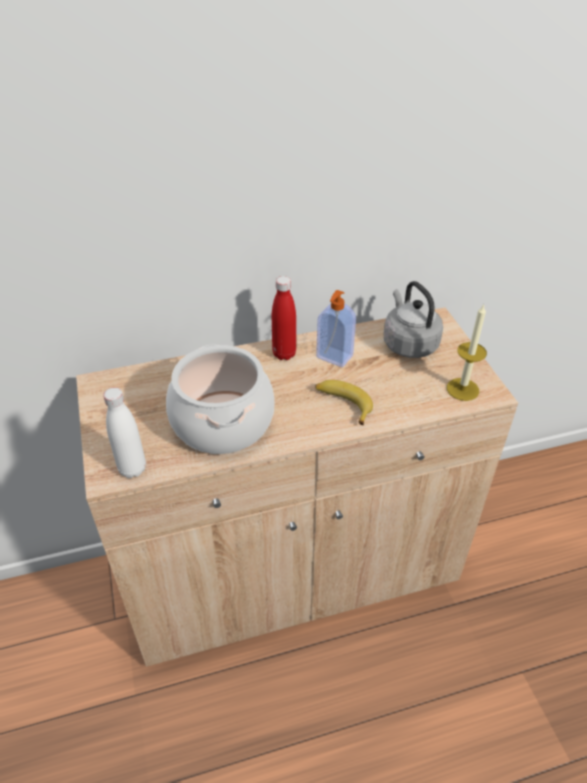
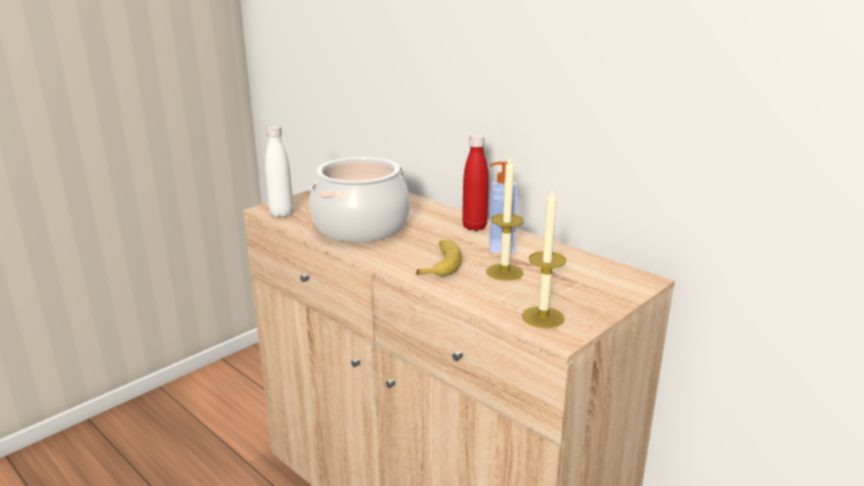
camera: 60 degrees right, 20 degrees down
grey kettle [384,281,443,358] -> none
none -> candle [487,158,524,281]

